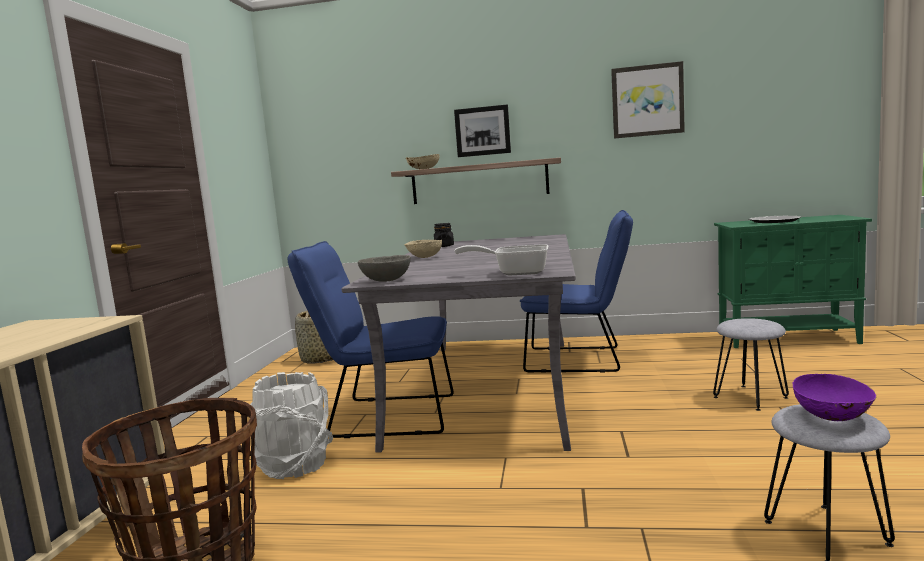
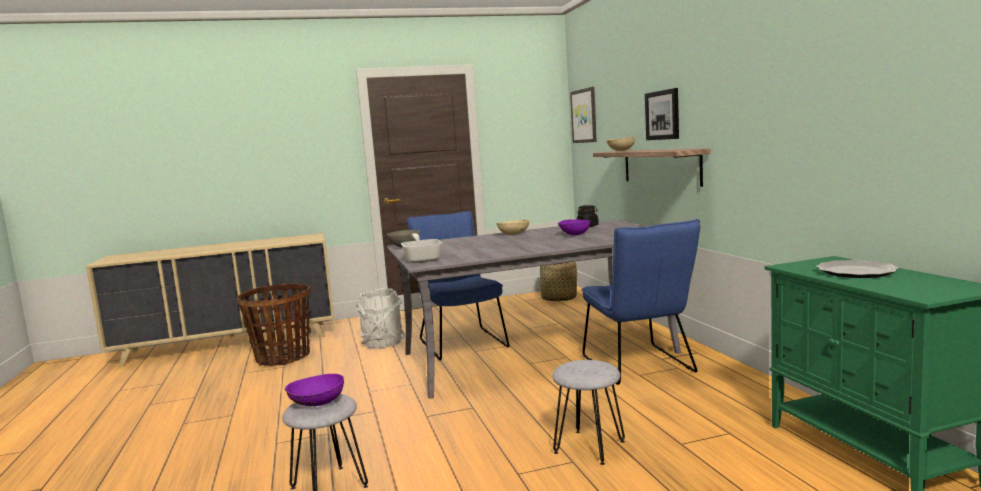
camera: 65 degrees right, 0 degrees up
picture [611,61,685,139] -> picture moved to [570,87,597,143]
none -> purple bowl [558,219,590,235]

